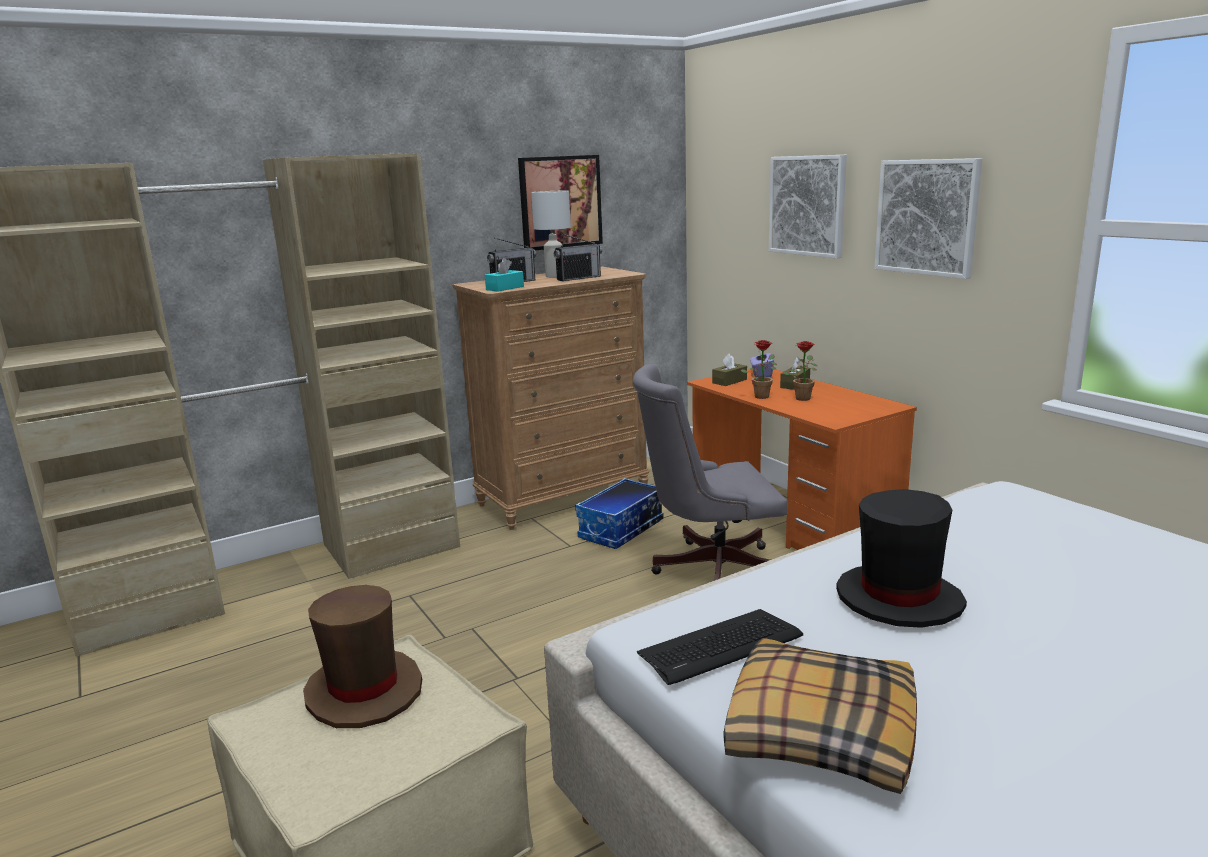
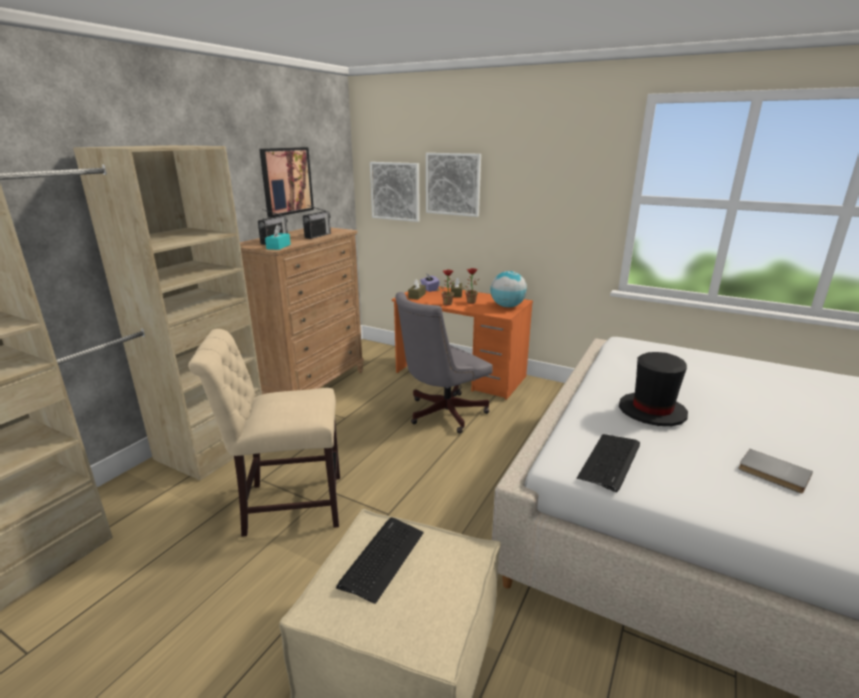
camera: 30 degrees left, 5 degrees up
brown hat [303,585,422,728] -> keyboard [336,517,424,604]
white table lamp [531,191,571,278] -> none
storage box [575,478,664,549] -> none
pillow [724,638,917,794] -> none
picture [874,158,982,279] -> picture moved to [370,162,420,222]
none -> beige chair [188,329,340,537]
none -> globe [490,271,527,308]
none -> grey book [738,449,813,493]

